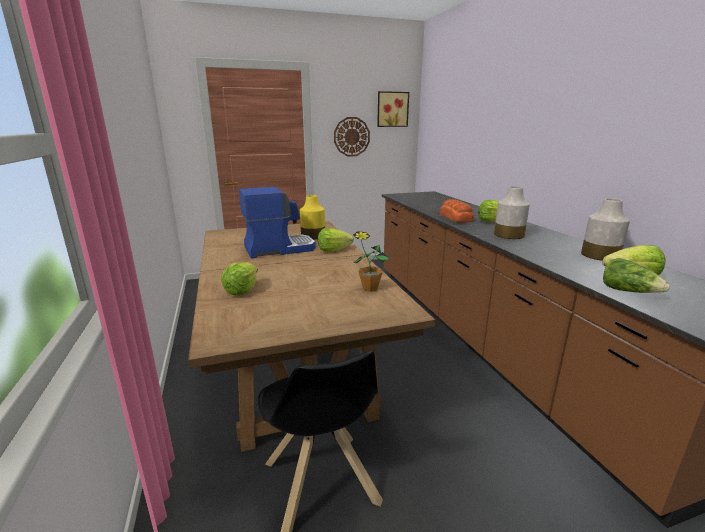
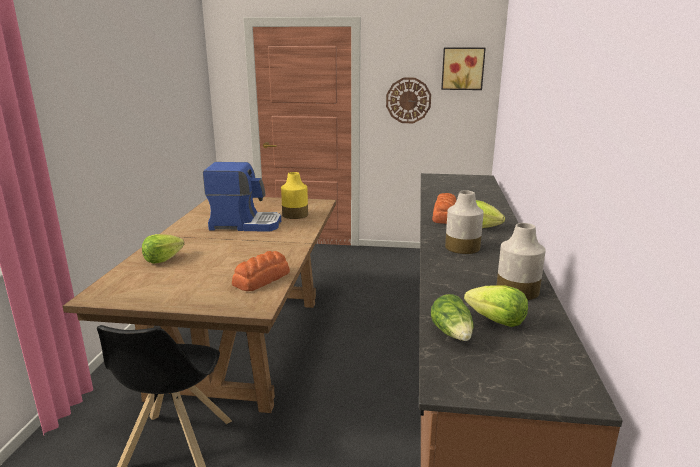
camera: 25 degrees right, 0 degrees up
lettuce [318,228,354,252] -> none
potted plant [353,231,389,292] -> bread [232,251,290,291]

